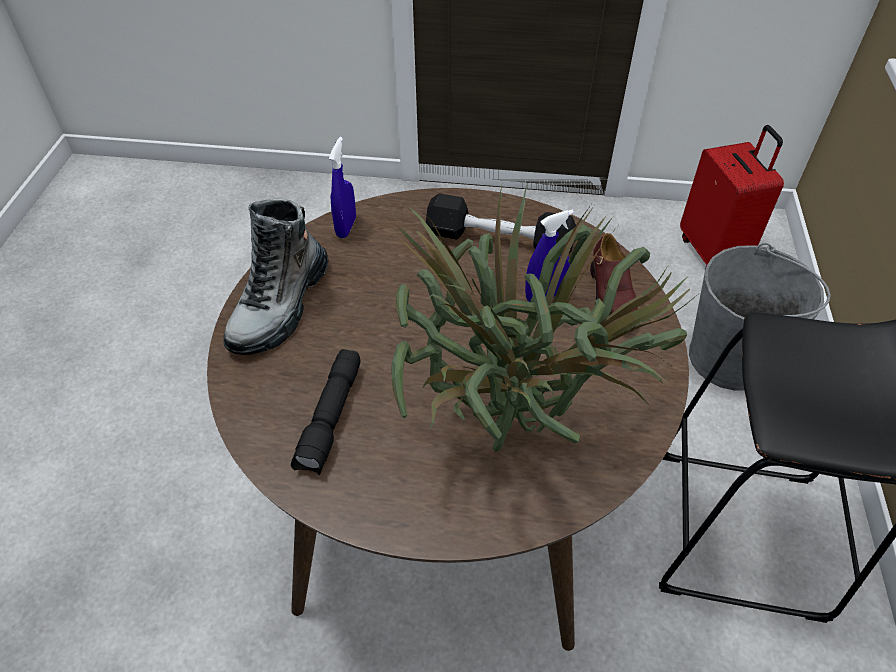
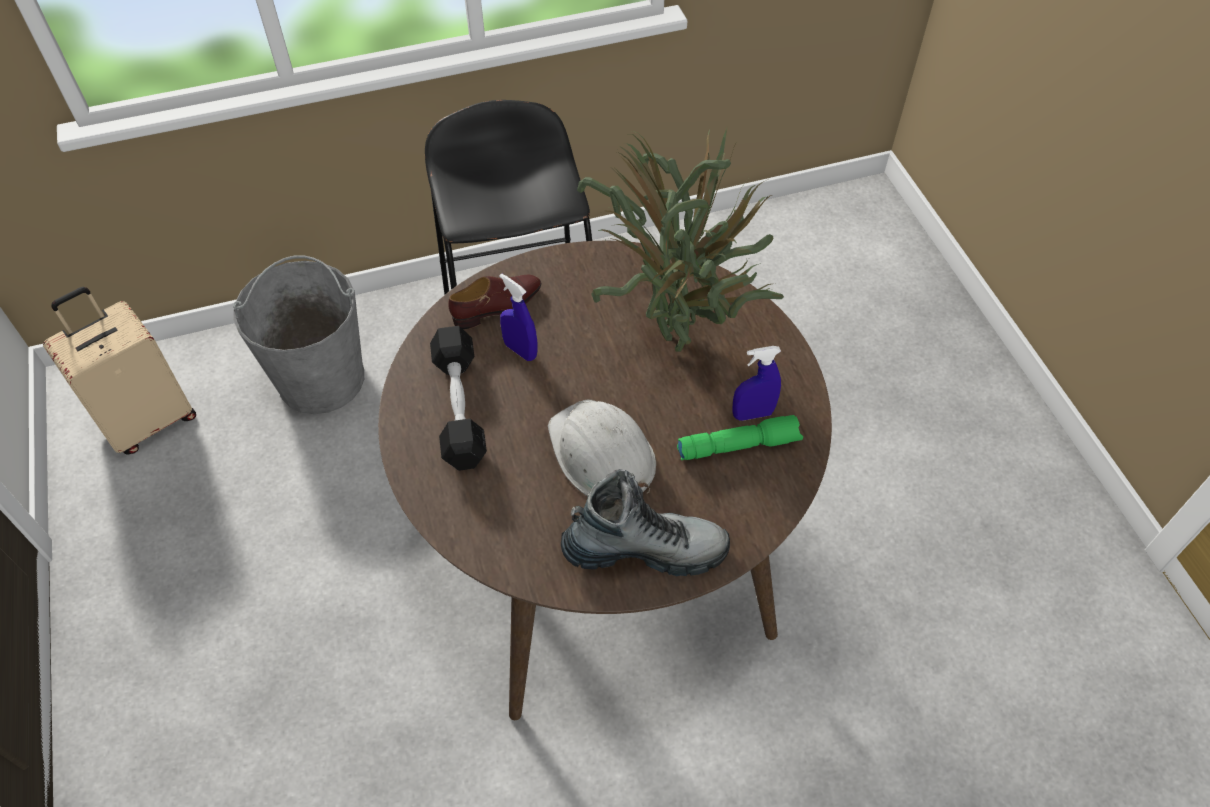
camera: 115 degrees left, 5 degrees up
black flashlight [291,349,360,475] -> green flashlight [677,415,803,460]
blue spray bottle [329,137,356,238] -> blue spray bottle moved to [732,346,781,421]
red suitcase [680,125,784,269] -> beige suitcase [43,287,196,455]
none -> white hard hat [548,399,656,496]

